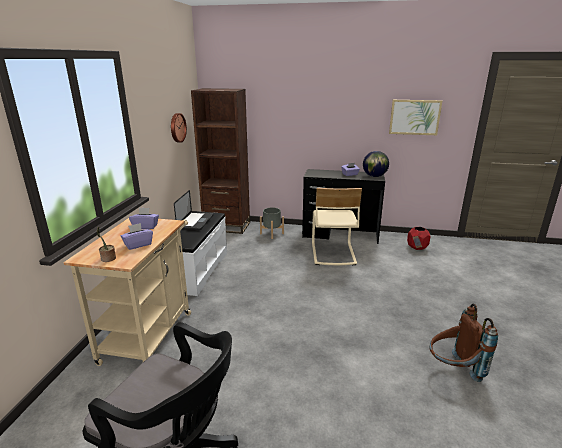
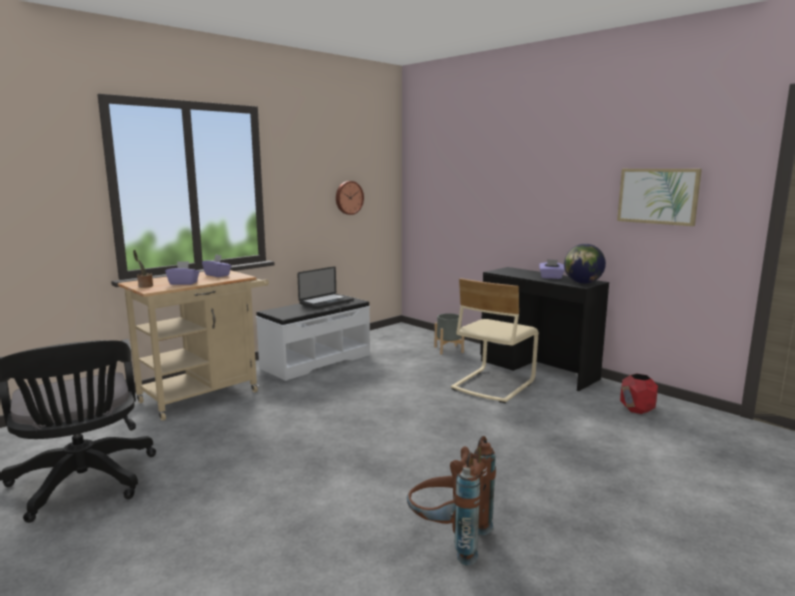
camera: 35 degrees right, 10 degrees down
brown bookcase [191,88,250,234] -> none

